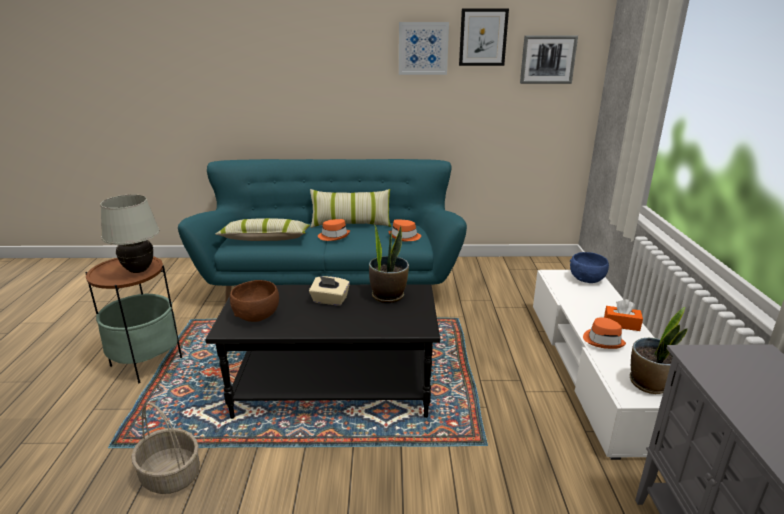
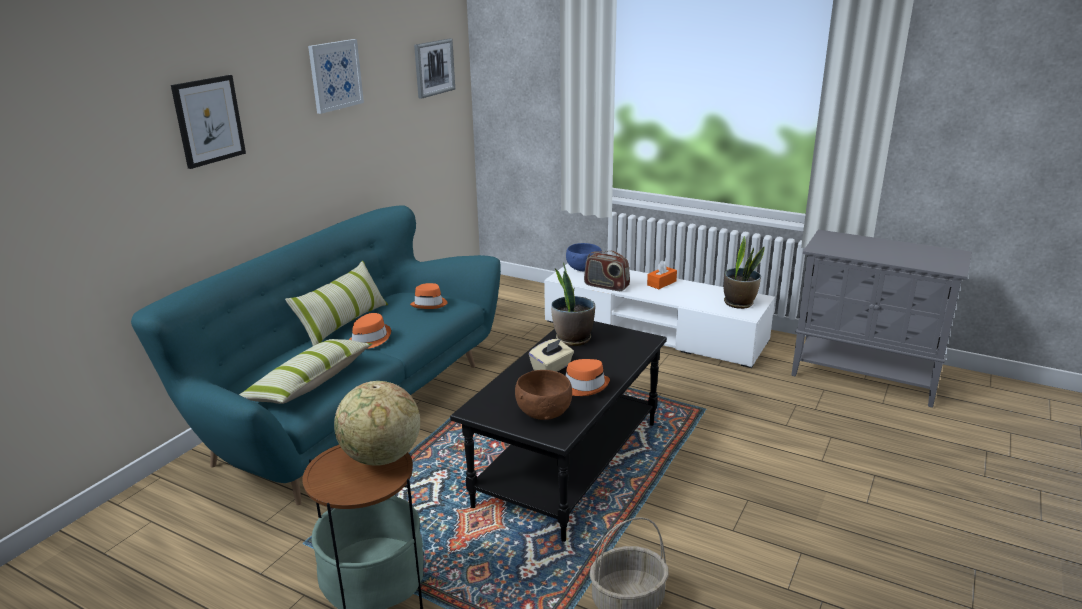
camera: 60 degrees left, 0 degrees up
white table lamp [100,194,160,273] -> globe [334,381,420,466]
picture [459,9,509,66] -> picture moved to [171,75,246,169]
orange hat [583,317,626,349] -> orange hat moved to [565,359,610,396]
none -> radio [584,251,630,291]

